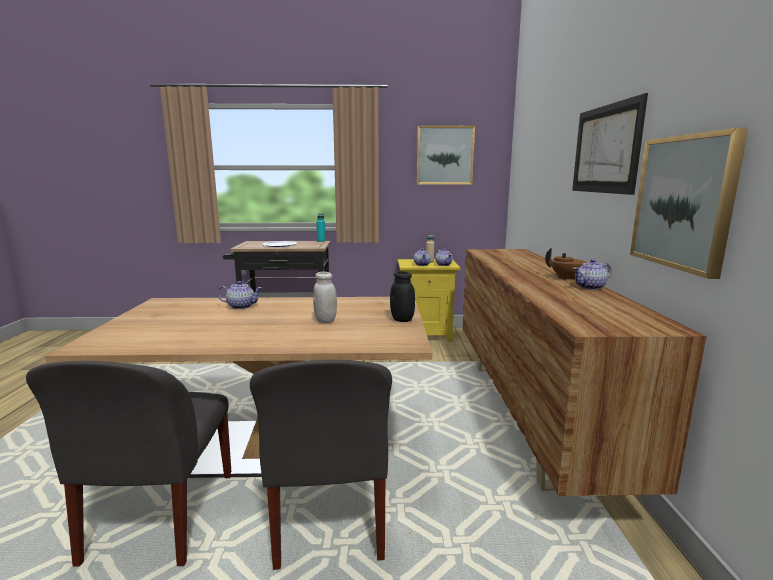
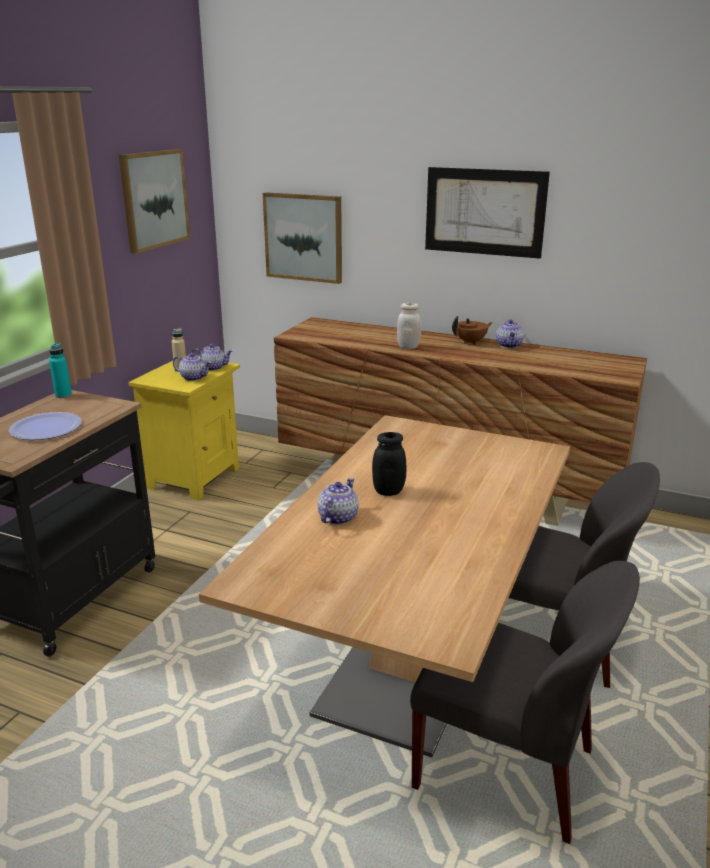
camera: 65 degrees left, 10 degrees up
white jar [313,272,337,323] -> white jar moved to [397,303,421,349]
black jar [390,271,415,322] -> black jar moved to [372,432,407,496]
picture [630,128,748,279] -> picture moved to [263,192,342,284]

